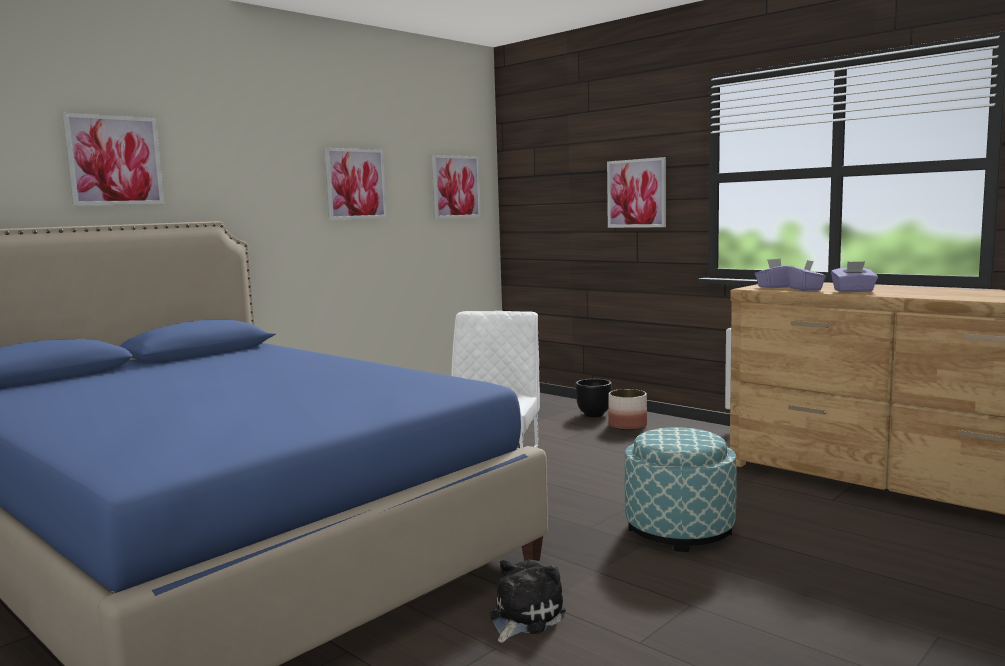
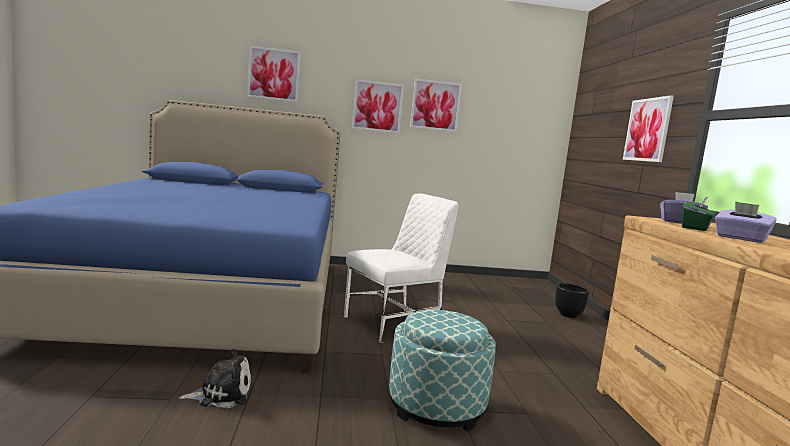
camera: 40 degrees right, 0 degrees up
picture [432,155,481,219] -> picture moved to [352,79,404,133]
planter [608,389,647,430] -> none
purple tissue box [787,260,826,291] -> green tissue box [682,197,715,231]

